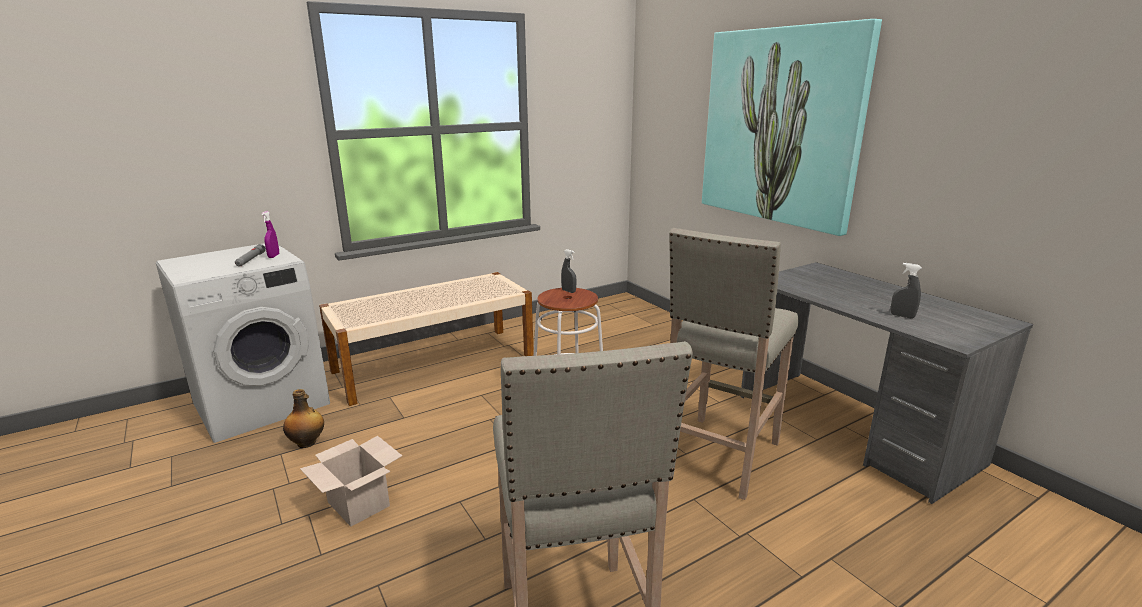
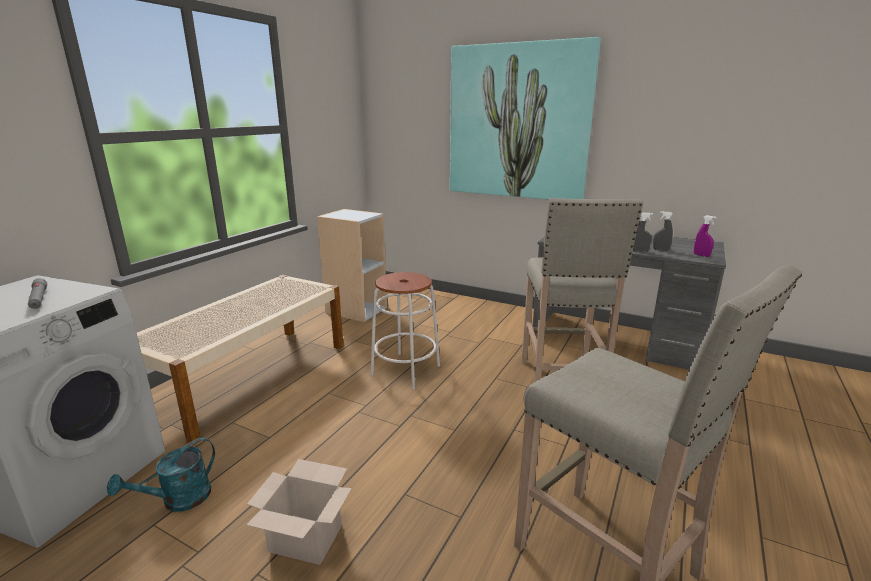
camera: 30 degrees left, 0 degrees up
purple spray bottle [261,211,279,258] -> purple spray bottle moved to [694,215,717,257]
bottle [283,389,324,448] -> turquoise watering can [107,438,215,512]
grey spray bottle [561,249,576,293] -> grey spray bottle moved to [633,212,653,252]
none -> bookcase [317,209,387,322]

